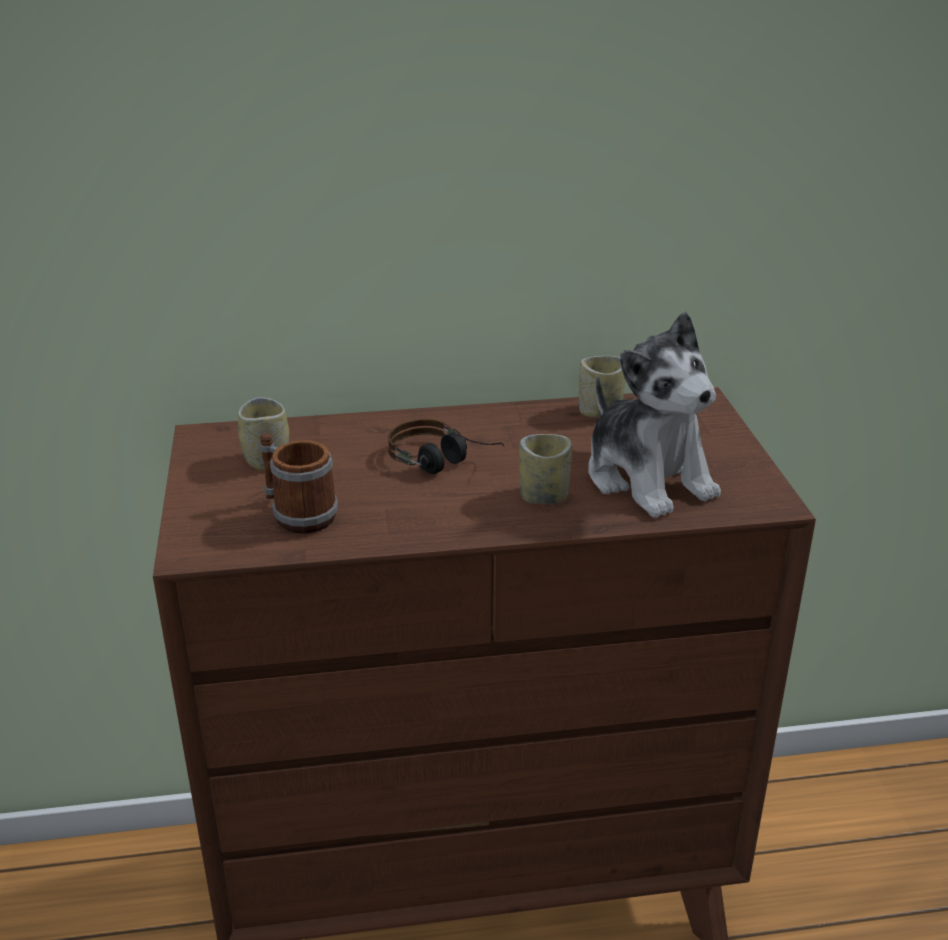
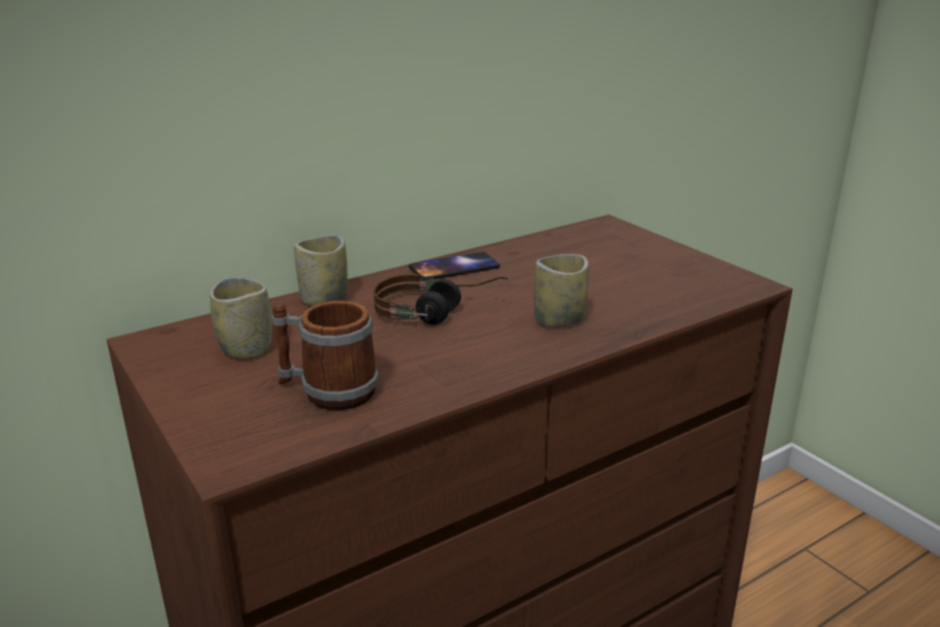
camera: 25 degrees left, 5 degrees down
cup [579,356,625,417] -> cup moved to [294,235,348,306]
plush toy [588,312,721,518] -> none
none -> phone [409,252,500,281]

